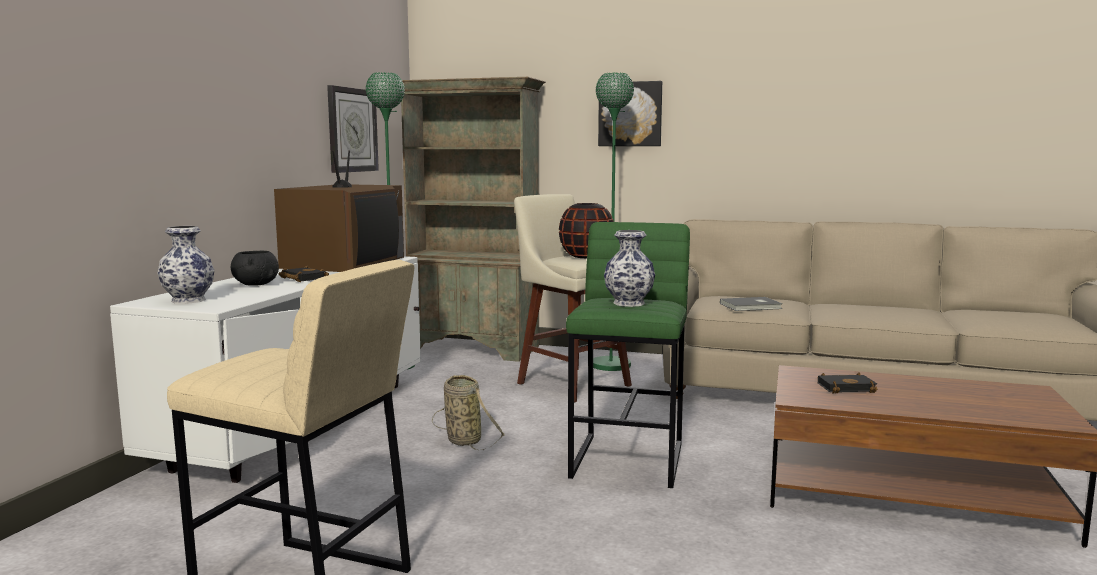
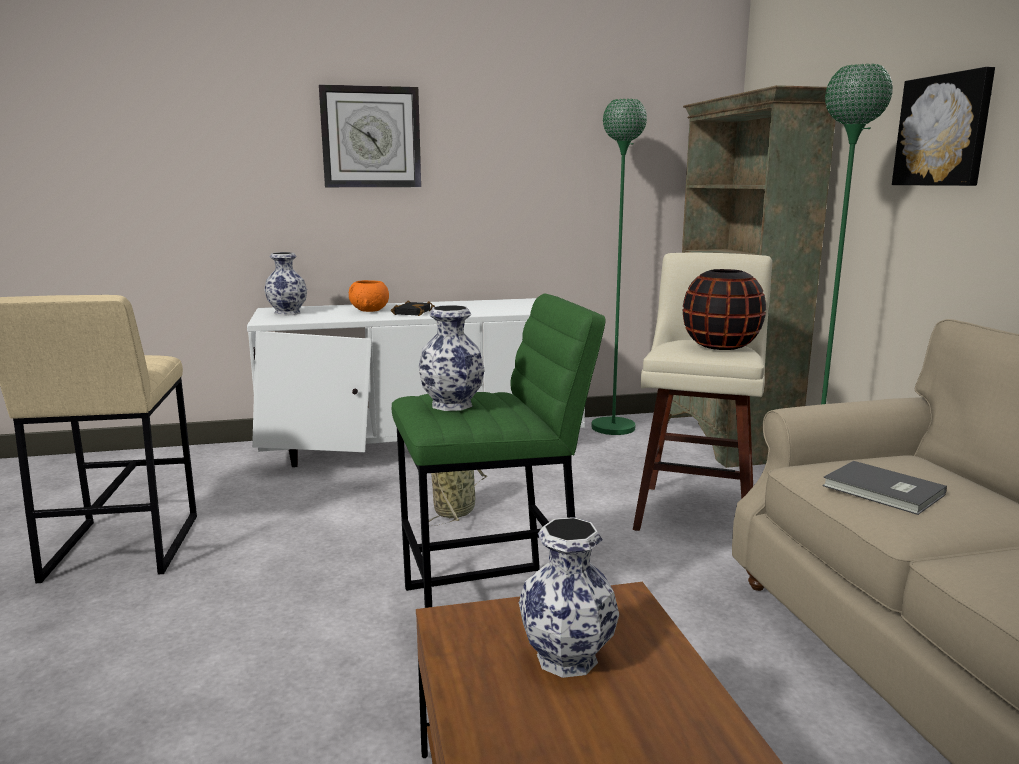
camera: 60 degrees right, 5 degrees up
black bowl [231,251,279,286] -> orange bowl [349,280,389,312]
television [274,150,404,272] -> none
wall clock [327,85,379,173] -> wall clock moved to [319,84,421,187]
black book [817,373,877,393] -> vase [519,517,619,678]

